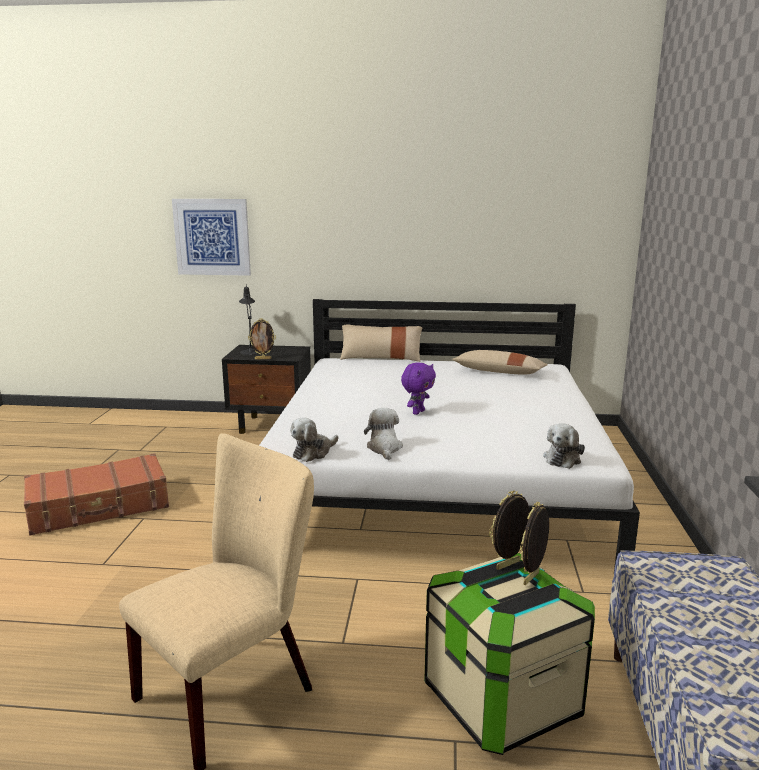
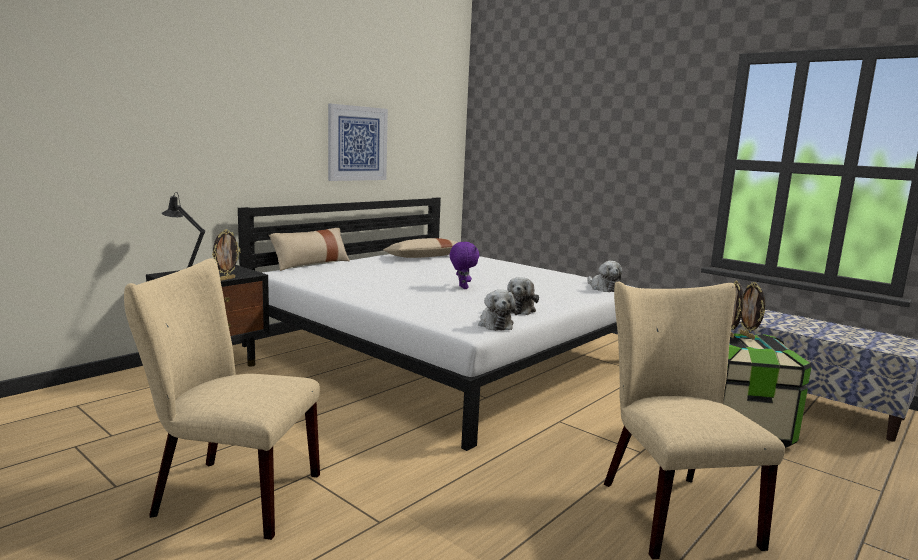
camera: 55 degrees left, 5 degrees down
brown suitcase [24,453,169,535] -> beige chair [124,258,320,540]
picture [172,199,251,276] -> picture moved to [328,104,388,181]
plush toy [364,408,403,460] -> plush toy turned 105 degrees counterclockwise [507,277,539,315]

